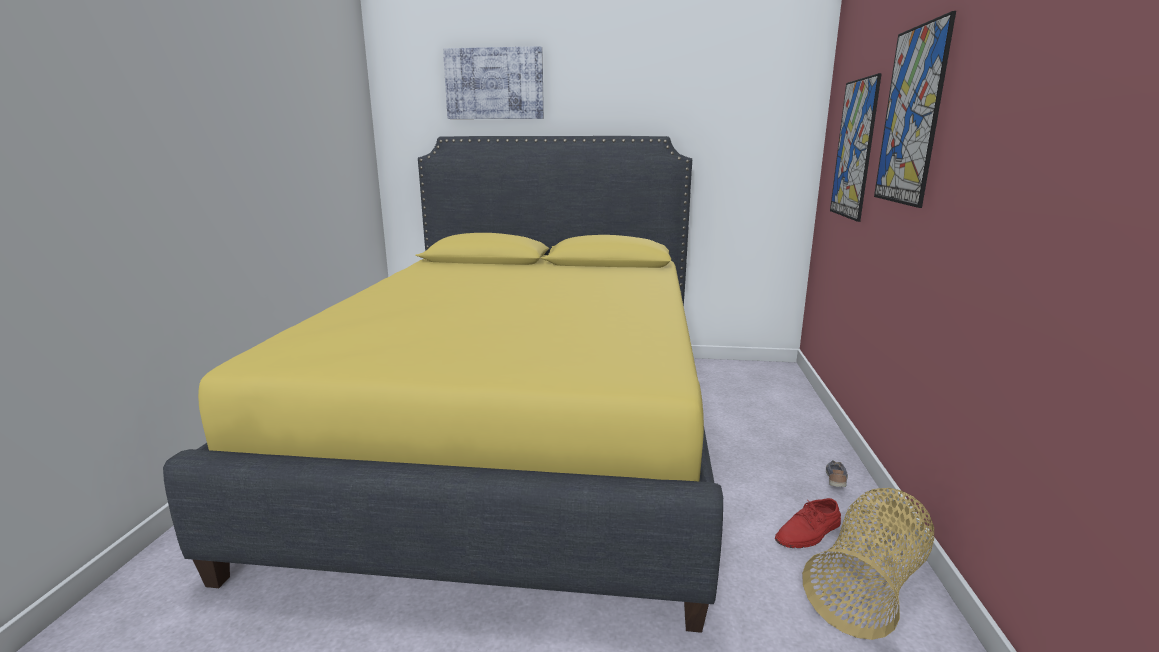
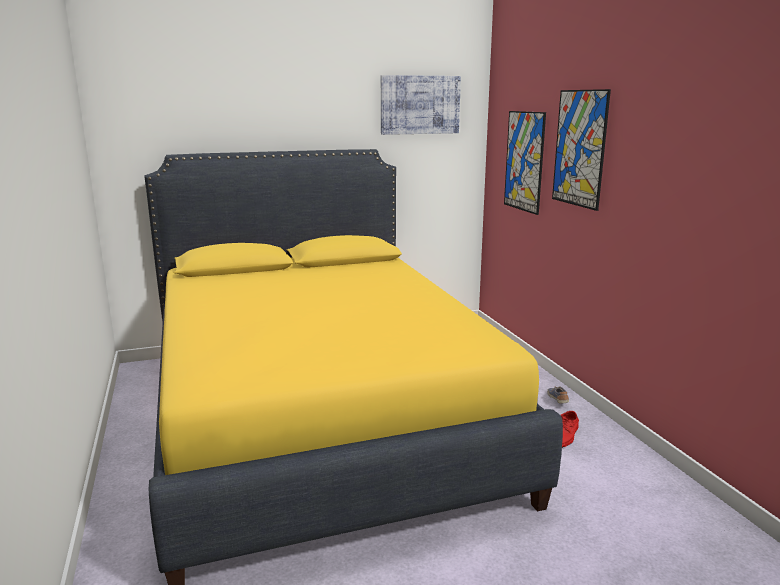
camera: 25 degrees left, 0 degrees up
picture [443,46,544,119] -> picture moved to [381,75,461,135]
basket [802,488,934,640] -> none

